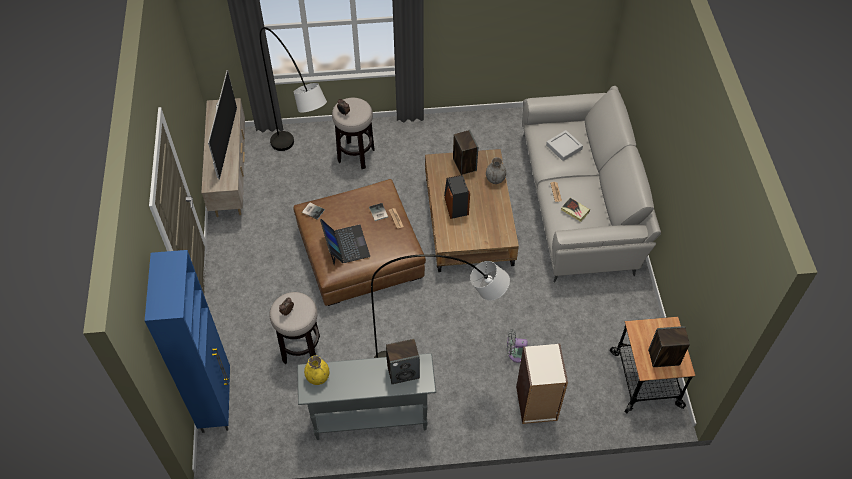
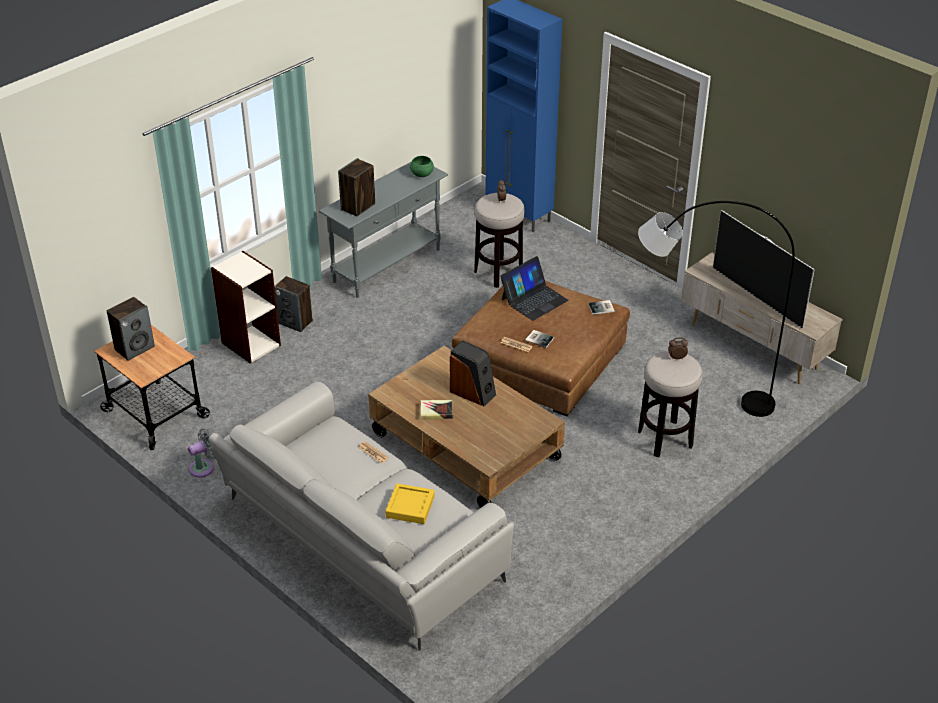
camera: 140 degrees right, 15 degrees down
yellow vase [304,355,330,385] -> green bowl [410,156,434,177]
laptop [320,219,370,265] -> laptop turned 75 degrees counterclockwise [500,256,569,321]
grey floor lamp [371,254,510,358] -> none
speaker [453,130,478,175] -> speaker moved to [274,276,313,332]
grey vase [486,157,506,184] -> none
grey fan [507,329,528,363] -> grey fan moved to [188,428,215,478]
grey tray [546,130,583,161] -> yellow tray [385,483,435,524]
book [561,198,590,222] -> book moved to [420,400,453,420]

